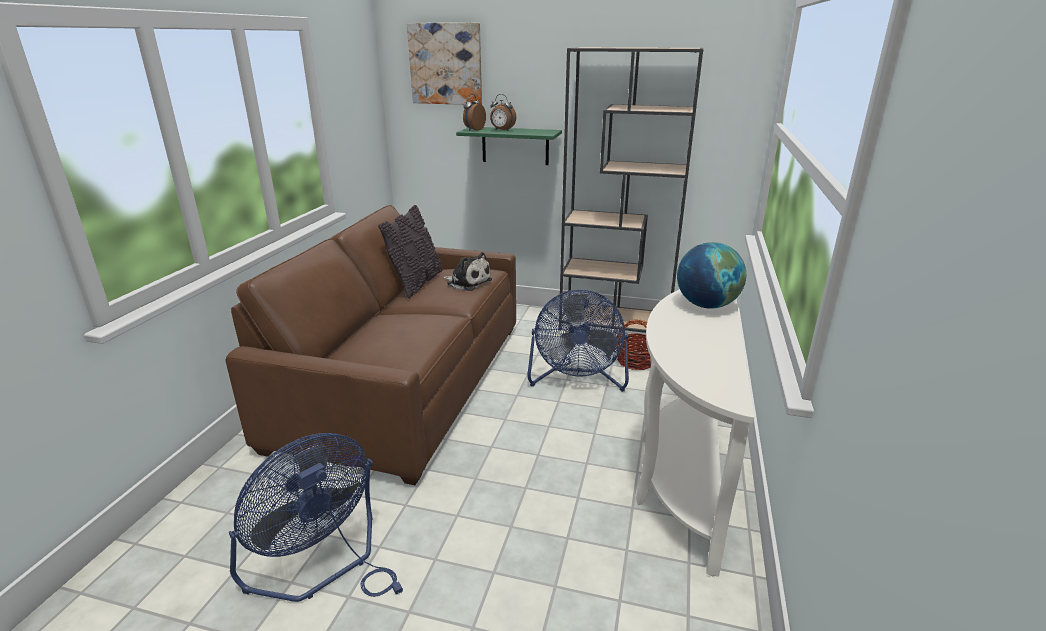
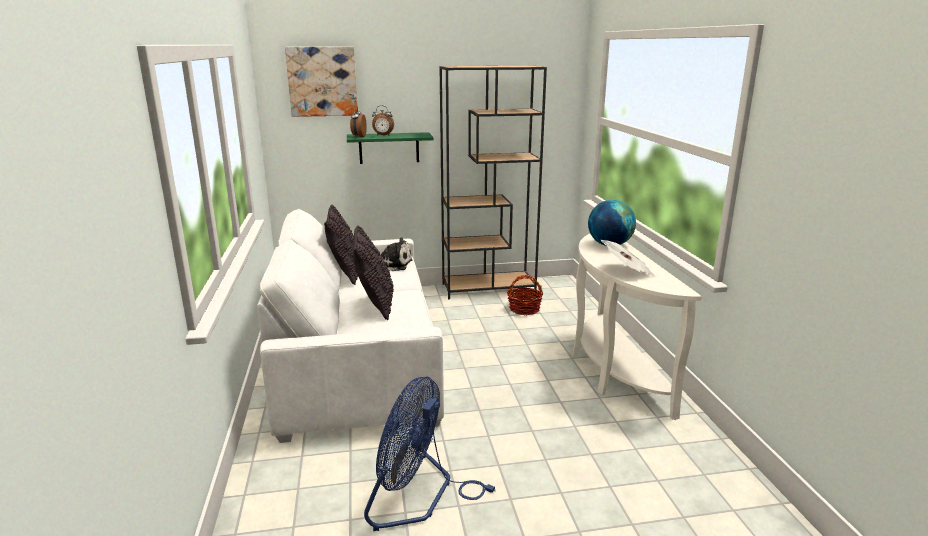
camera: 25 degrees left, 5 degrees down
brown sofa [226,205,516,485] -> white sofa [257,209,444,443]
blue fan [527,290,629,392] -> none
none -> black pillow [353,225,394,320]
none -> newspaper [601,240,657,277]

